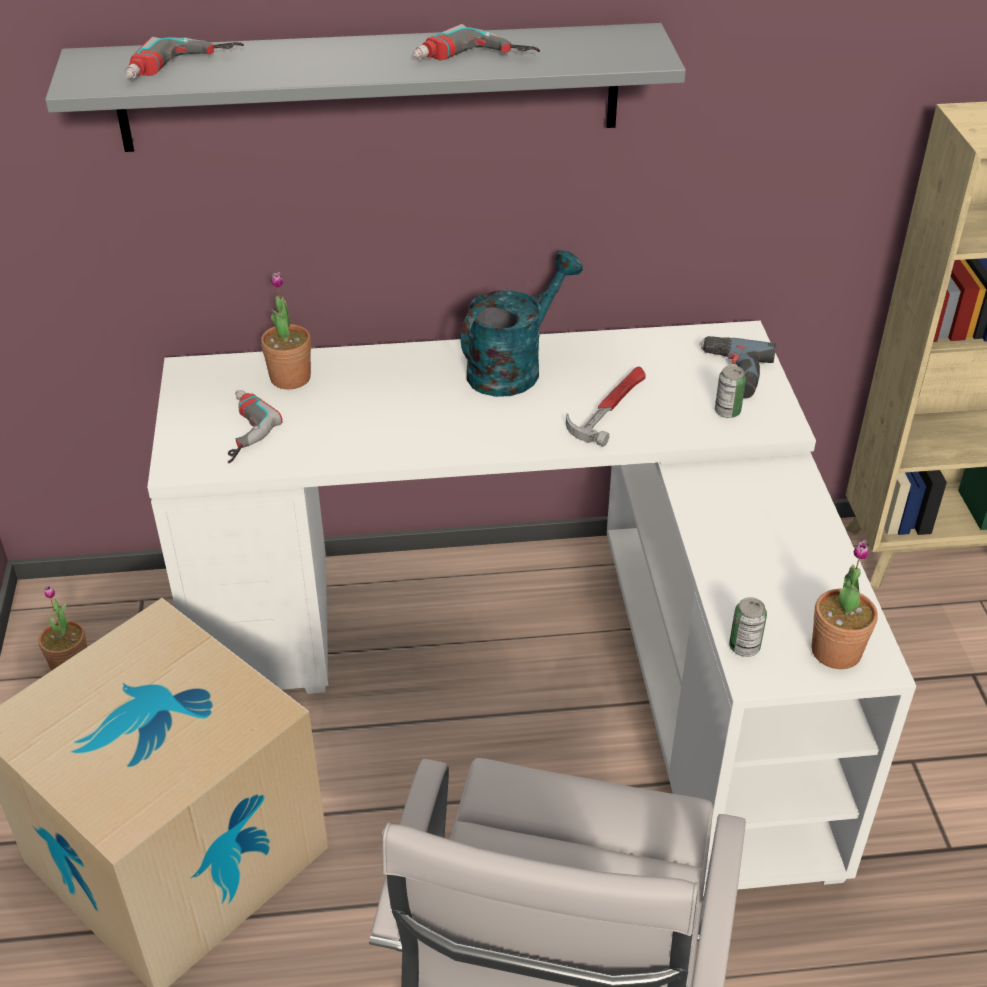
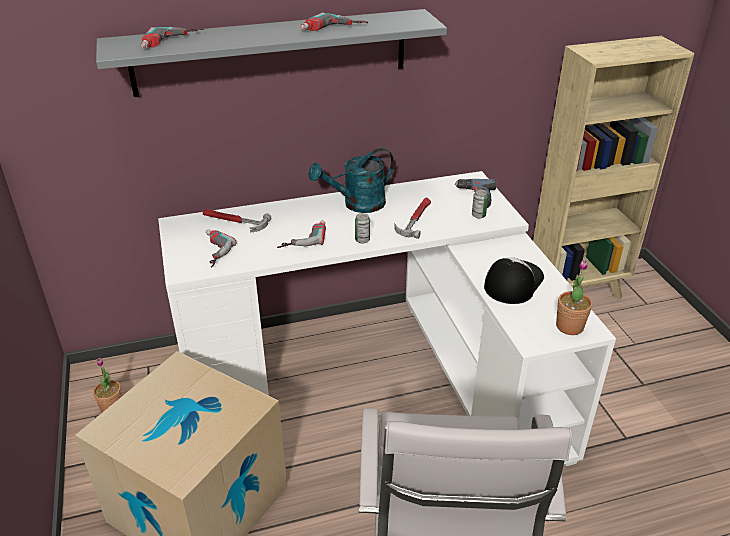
camera: 10 degrees left, 5 degrees down
potted plant [261,272,311,389] -> hammer [202,209,271,232]
turquoise watering can [461,250,583,397] -> turquoise watering can turned 150 degrees counterclockwise [308,148,394,213]
can [729,597,767,657] -> can moved to [355,213,370,243]
none -> power drill [277,220,326,248]
none -> cap [484,257,544,304]

